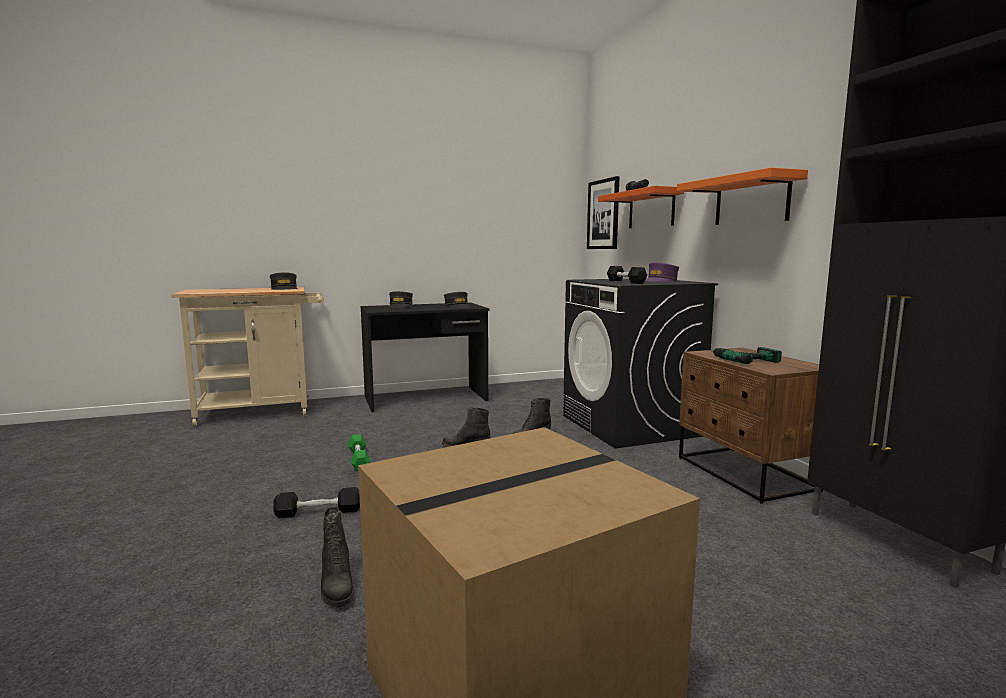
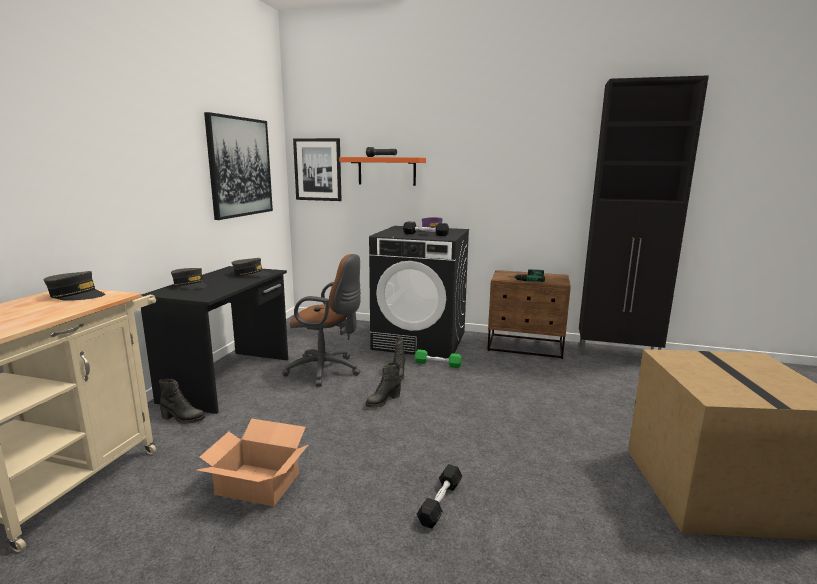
camera: 55 degrees left, 5 degrees up
black boot [321,506,354,607] -> black boot moved to [159,379,206,424]
green dumbbell [348,434,371,471] -> green dumbbell moved to [415,349,462,368]
orange shelf [677,167,808,225] -> none
none -> cardboard box [197,419,309,507]
none -> picture [204,112,273,220]
none -> brown office chair [282,254,361,387]

